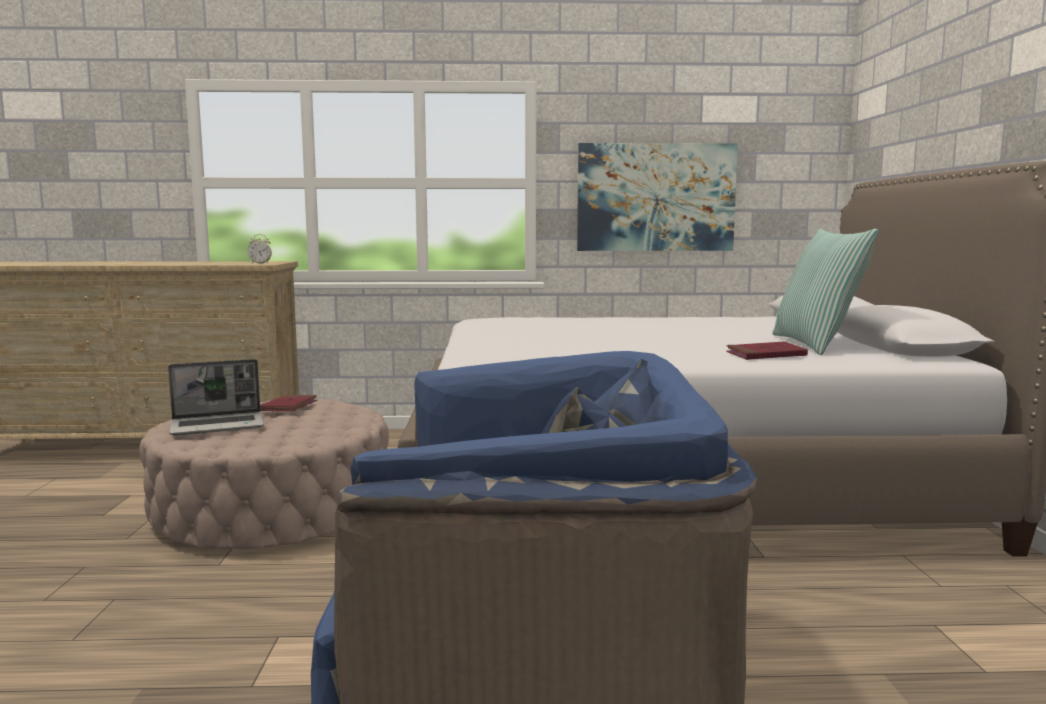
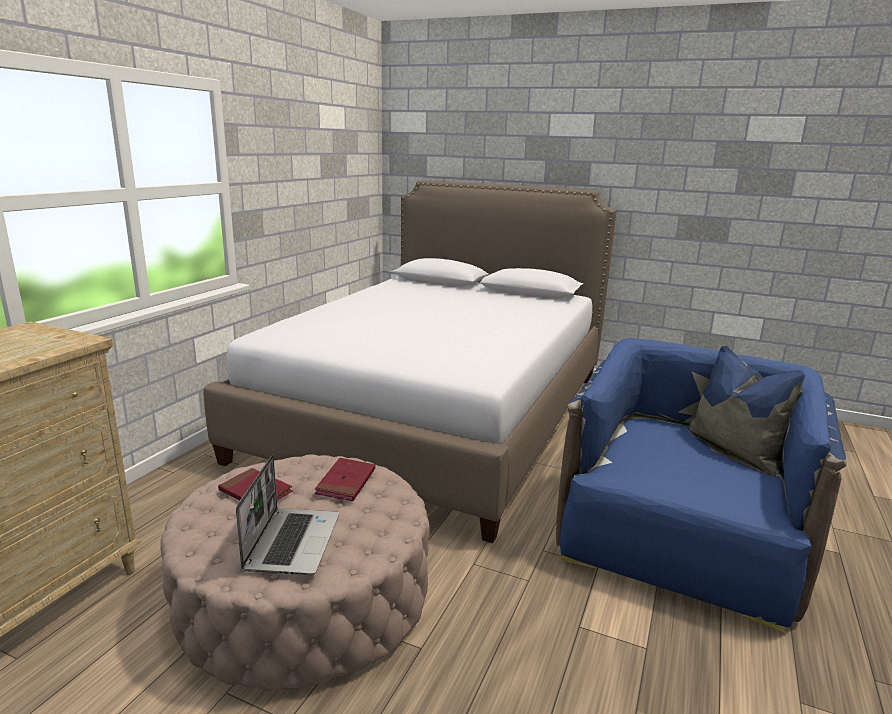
camera: 65 degrees left, 10 degrees up
alarm clock [247,234,272,263] -> none
picture [577,143,738,251] -> none
red book [726,342,808,360] -> red book moved to [315,458,375,501]
pillow [772,229,878,355] -> none

